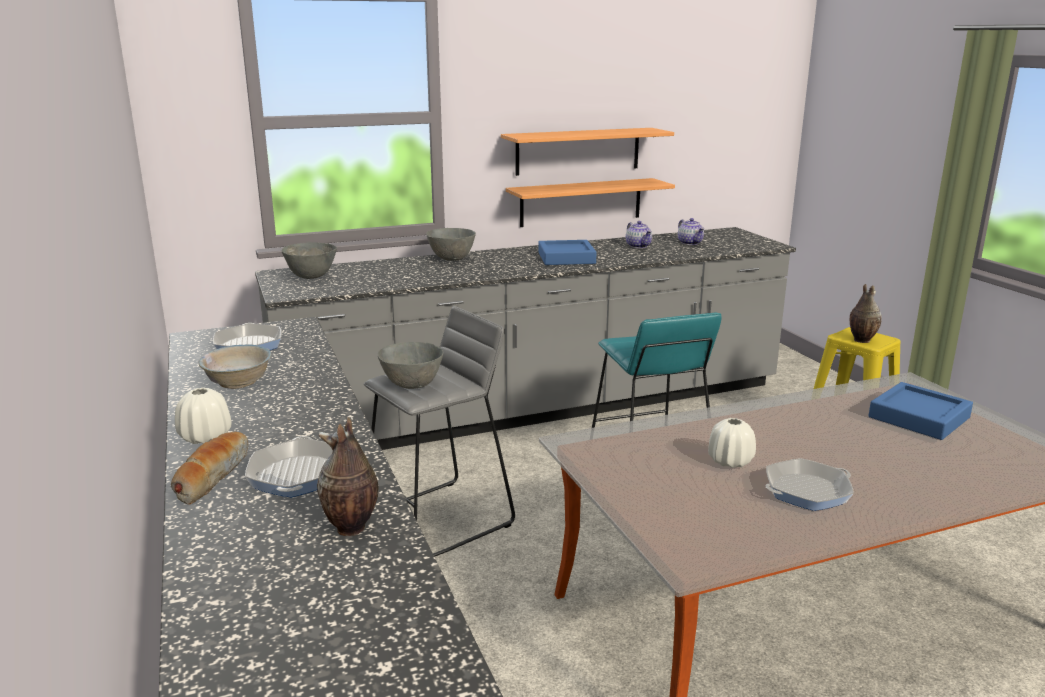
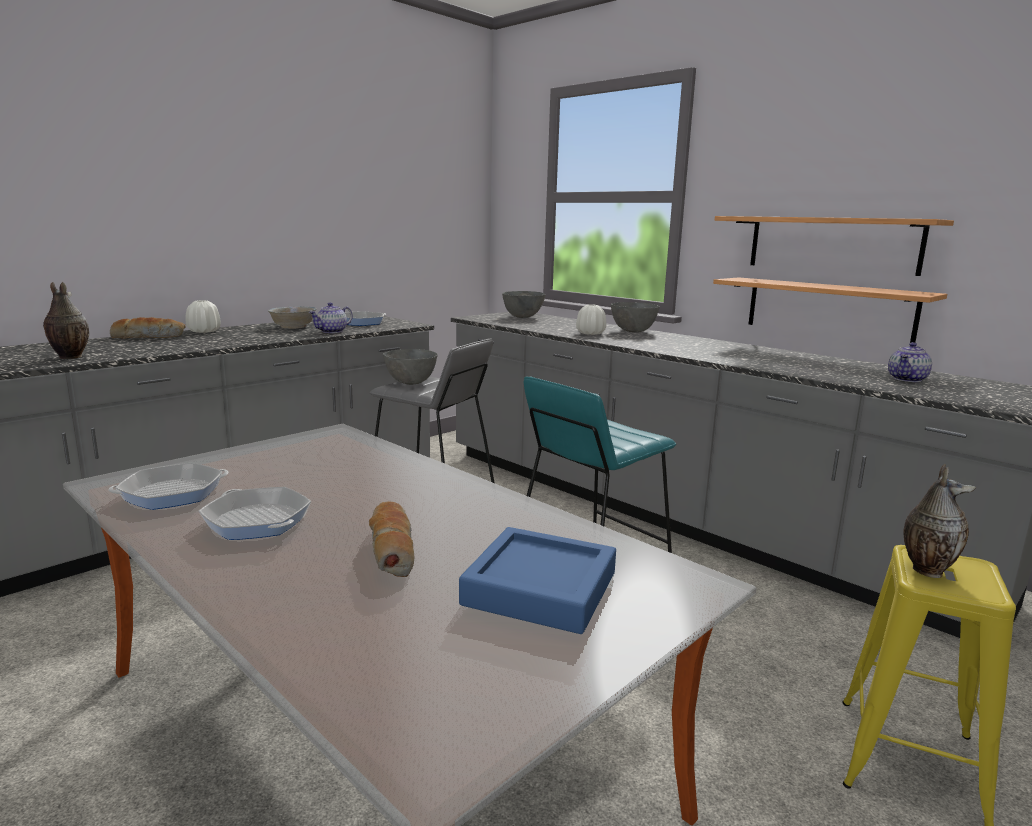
camera: 65 degrees right, 5 degrees down
frying pan [245,436,333,498] -> frying pan moved to [108,463,229,510]
blue tray [538,240,597,265] -> none
teapot [626,221,652,248] -> teapot moved to [309,302,353,333]
white vase [708,418,756,468] -> white vase moved to [576,304,606,335]
none -> bread [369,502,414,577]

